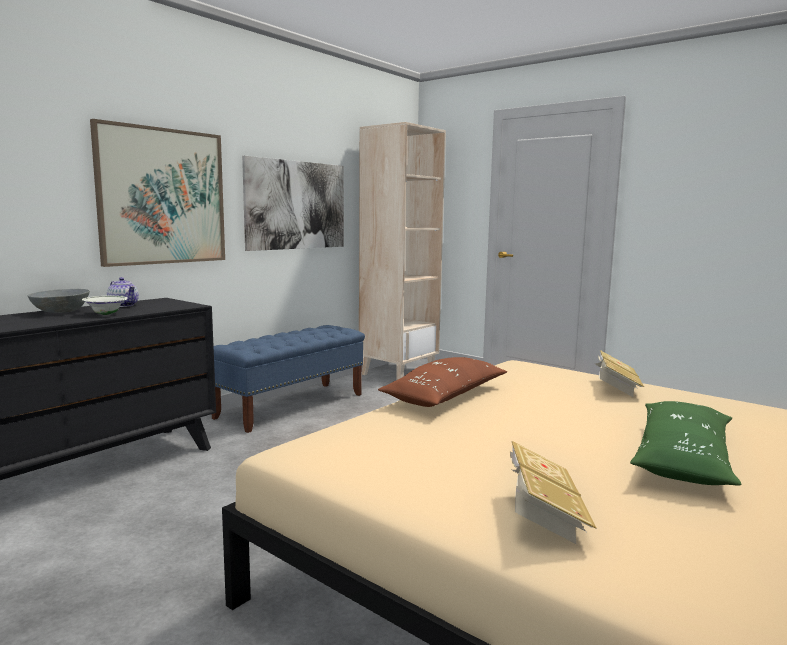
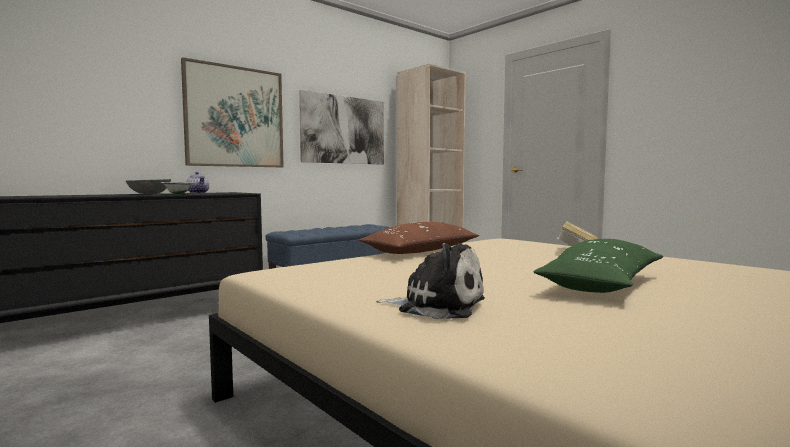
camera: 10 degrees right, 5 degrees down
book [506,441,596,544] -> plush toy [376,243,485,319]

